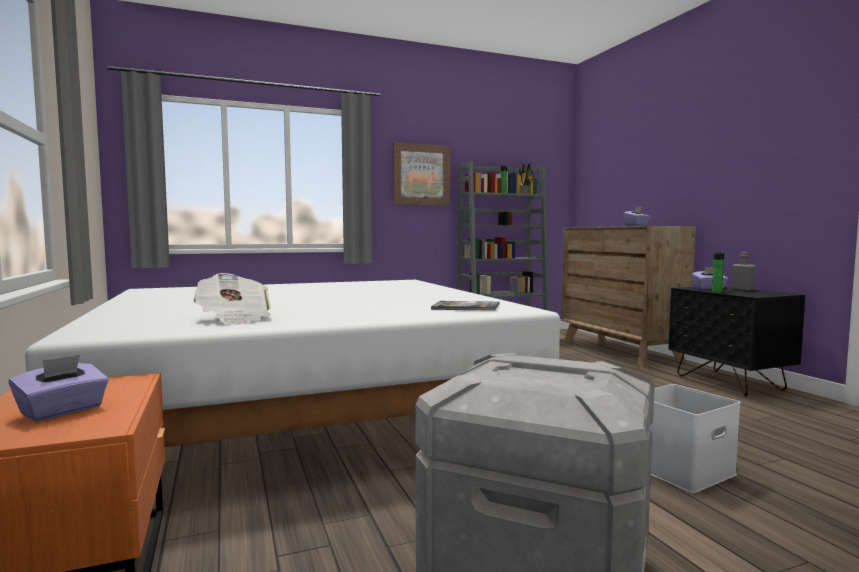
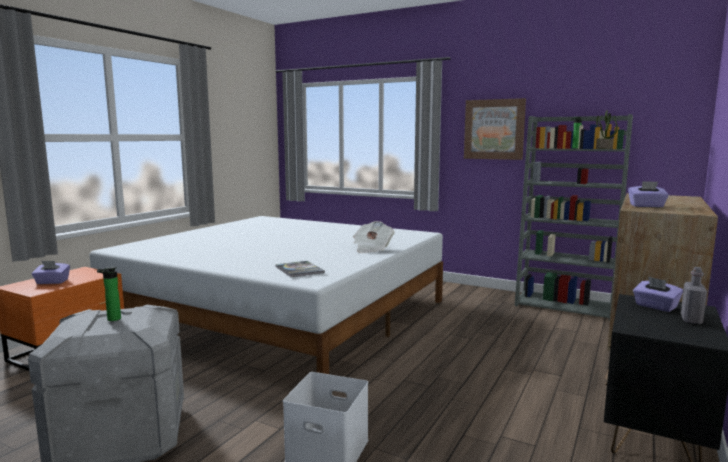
camera: 50 degrees right, 5 degrees up
newspaper [193,273,271,325] -> newspaper moved to [353,221,395,253]
bottle [712,252,724,292] -> bottle moved to [97,267,121,321]

